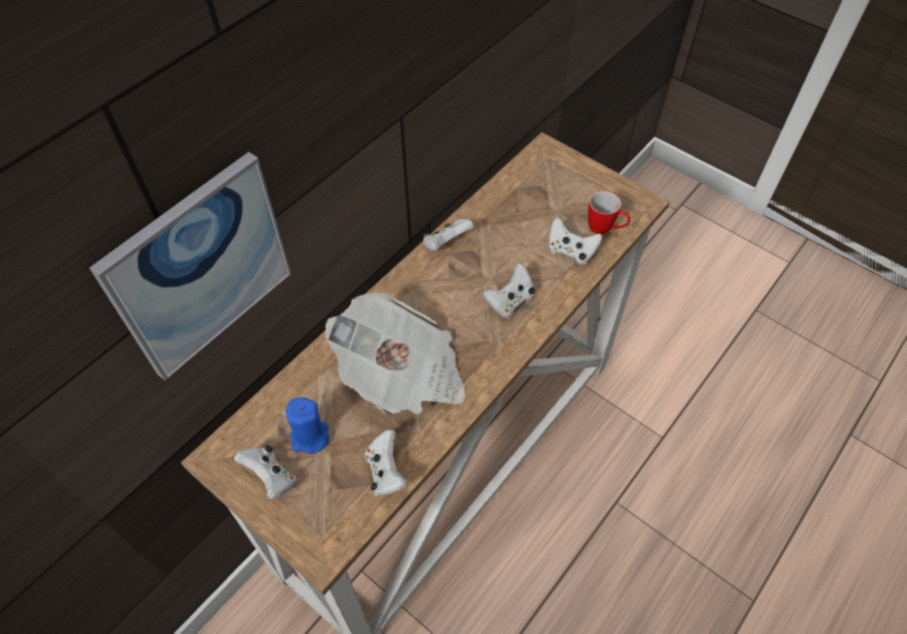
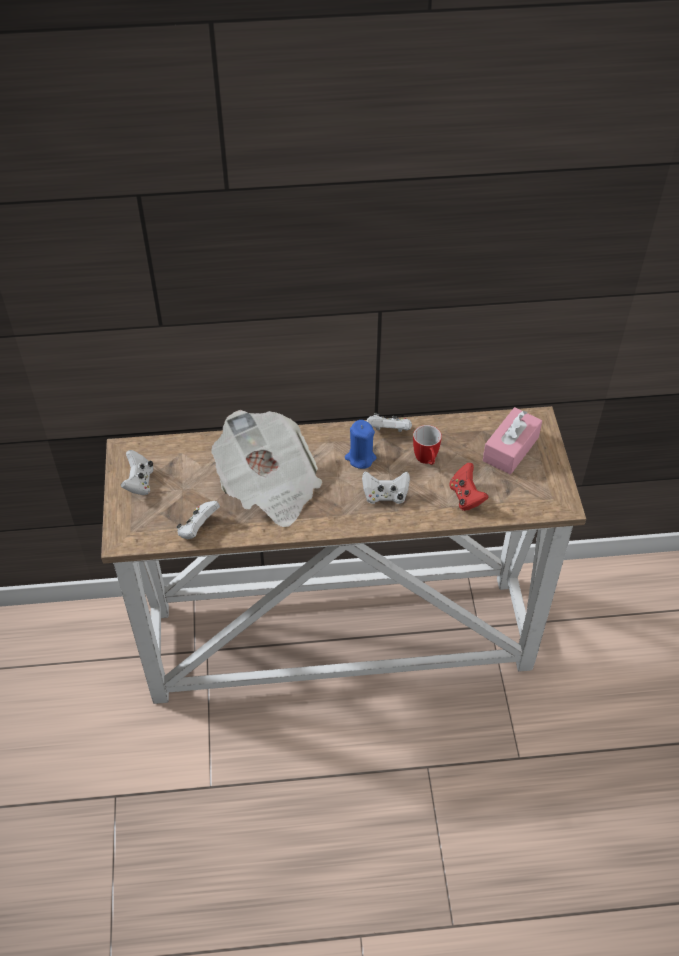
camera: 45 degrees right, 5 degrees down
picture [89,152,291,381] -> none
blue candle [286,397,329,454] -> blue candle moved to [345,420,377,469]
white game controller [548,217,602,265] -> red game controller [450,463,489,511]
mug [588,191,630,234] -> mug moved to [413,425,442,465]
none -> pink tissue box [483,407,542,474]

